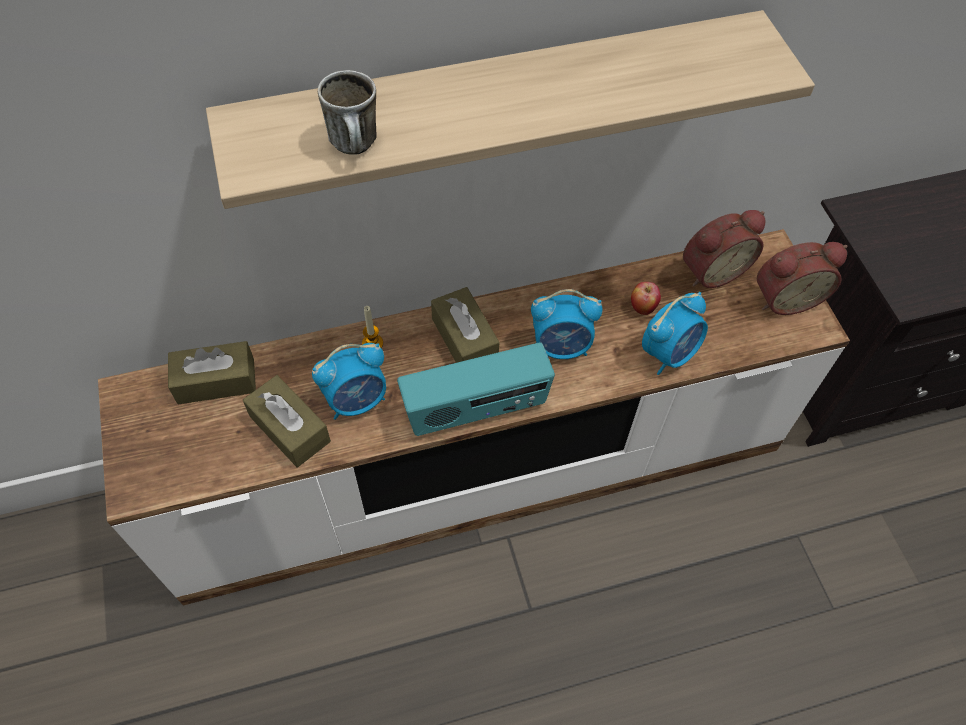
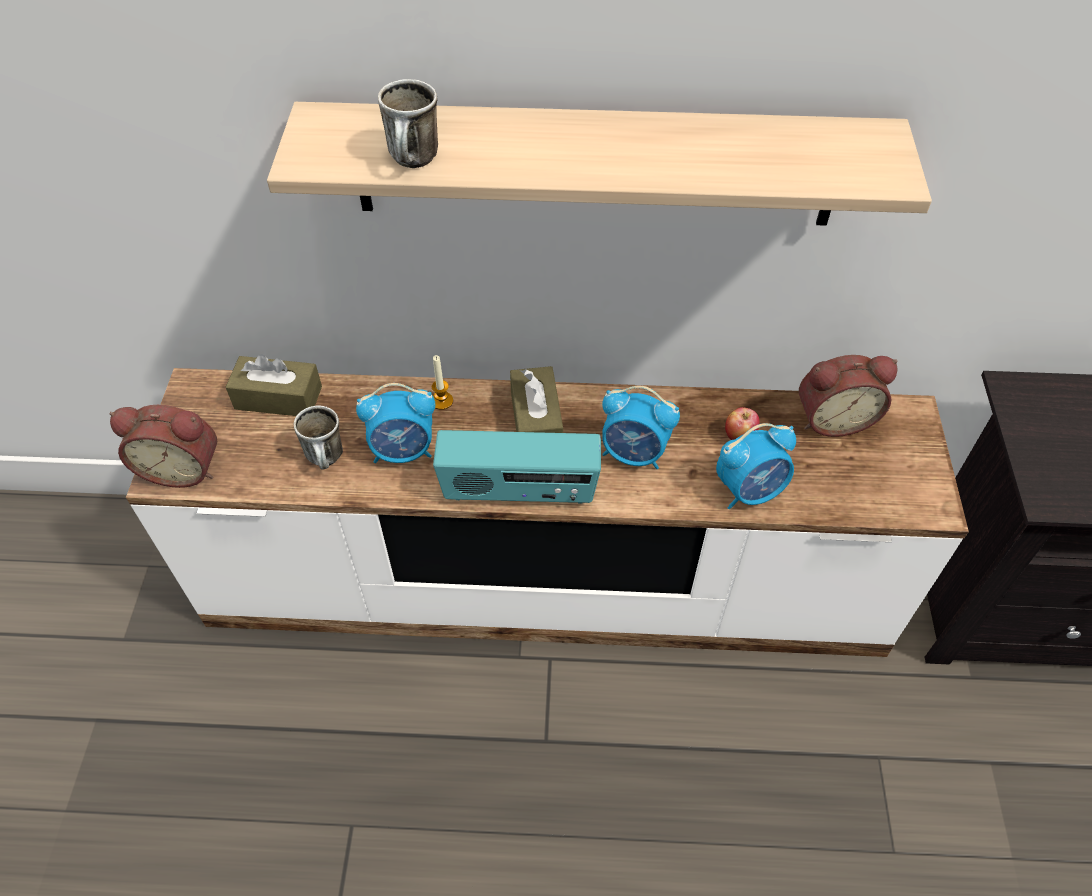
camera: 20 degrees right, 5 degrees down
brown tissue box [243,375,331,467] -> mug [294,405,343,469]
alarm clock [757,242,847,315] -> alarm clock moved to [110,405,217,488]

